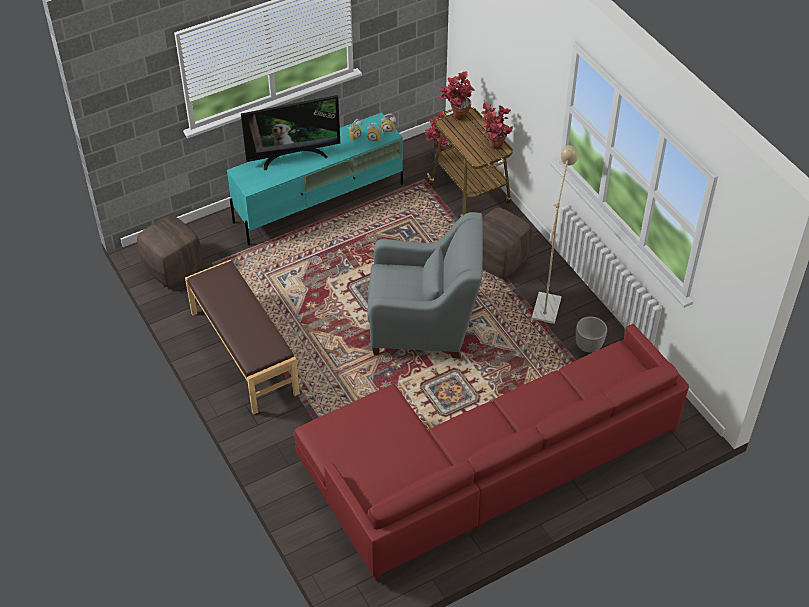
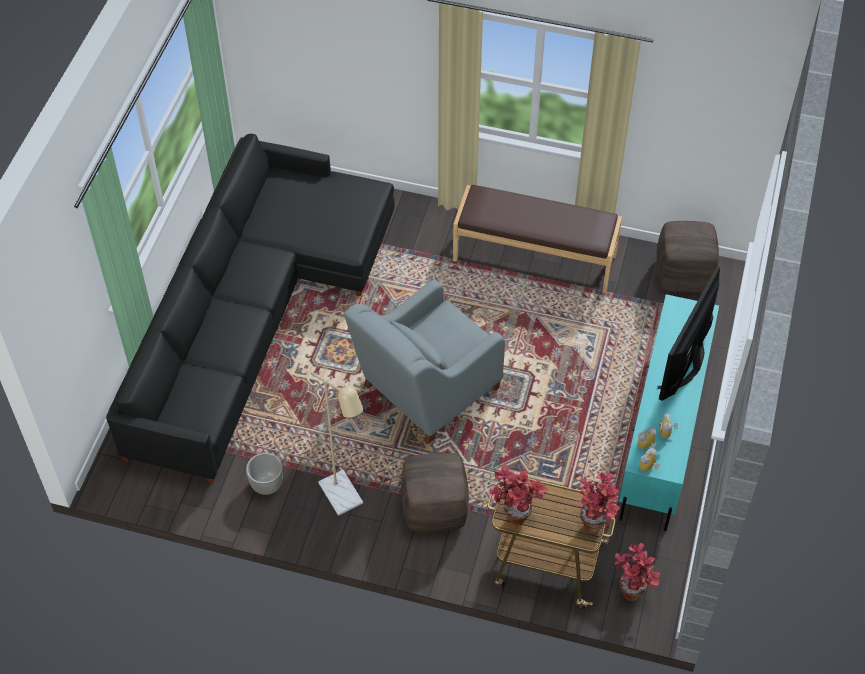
camera: 135 degrees right, 5 degrees up
red sofa [293,324,689,581] -> black sofa [106,134,395,483]

